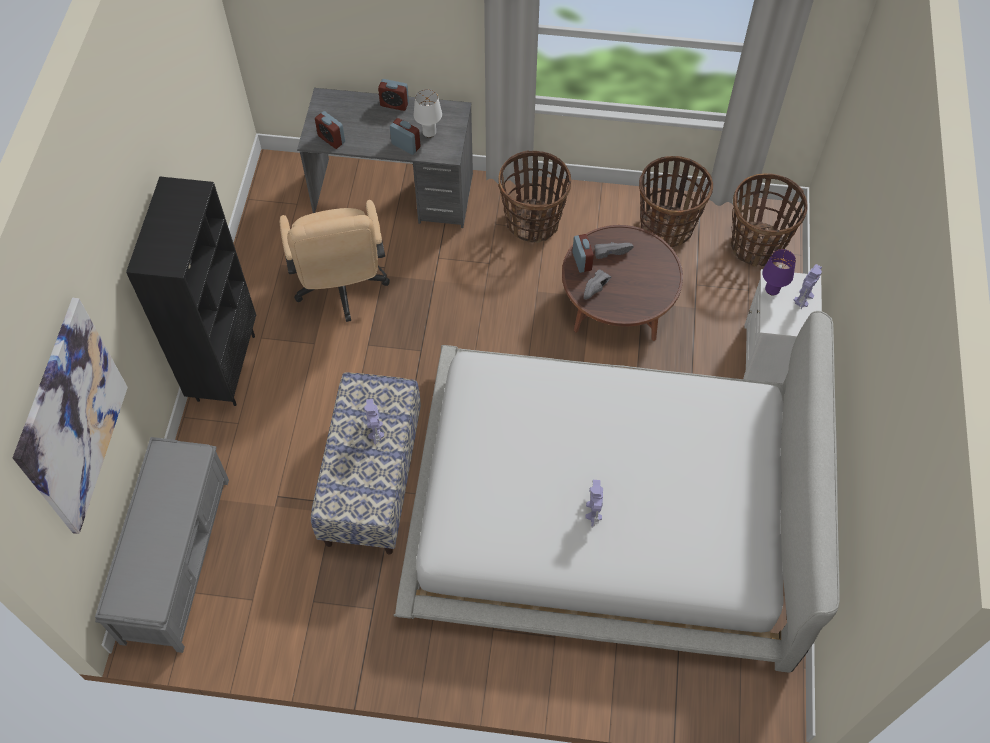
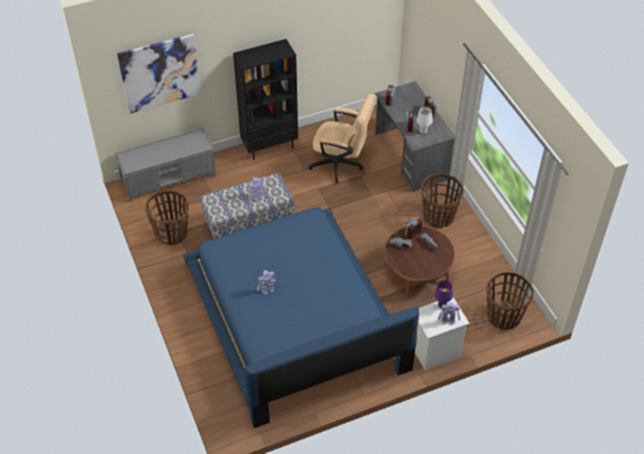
camera: 60 degrees right, 10 degrees down
beige office chair [280,200,390,322] -> beige office chair turned 120 degrees counterclockwise [308,94,375,183]
white bed [394,311,840,673] -> blue bed [182,207,419,428]
basket [639,156,713,247] -> basket moved to [145,191,189,245]

